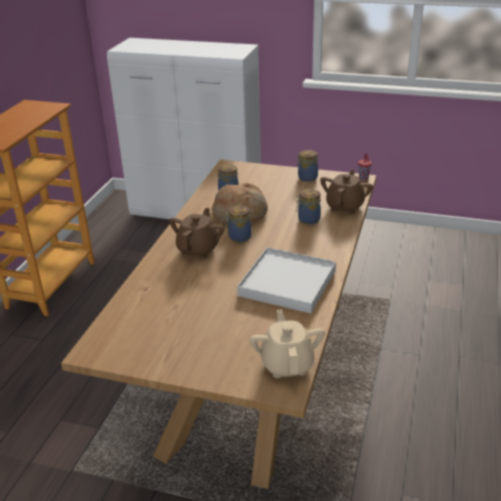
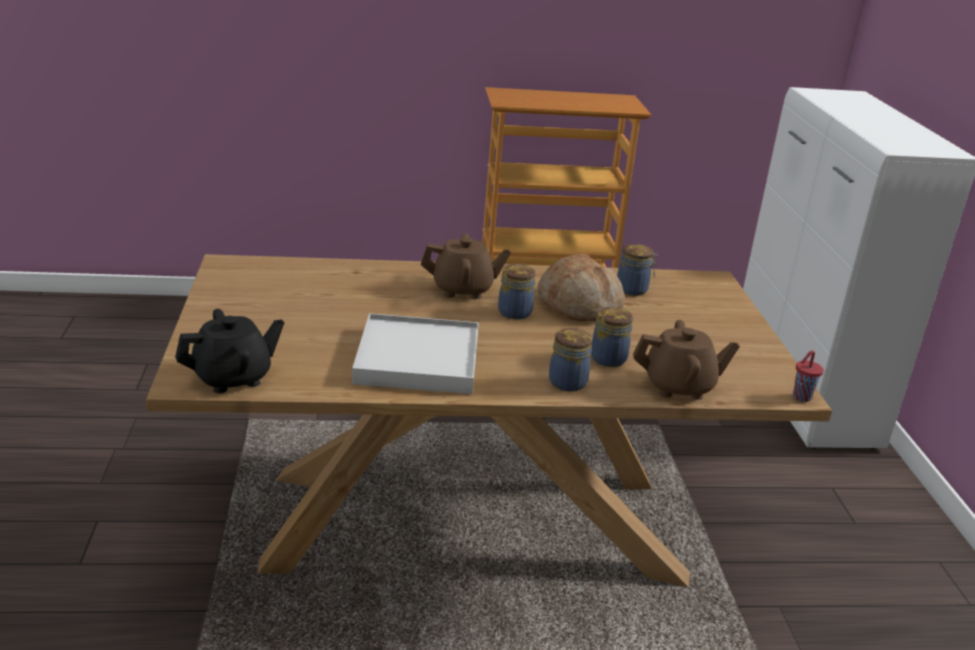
camera: 65 degrees right, 5 degrees down
beige teapot [250,309,325,378] -> black teapot [175,309,284,393]
jar [296,150,318,182] -> jar moved to [549,328,593,392]

